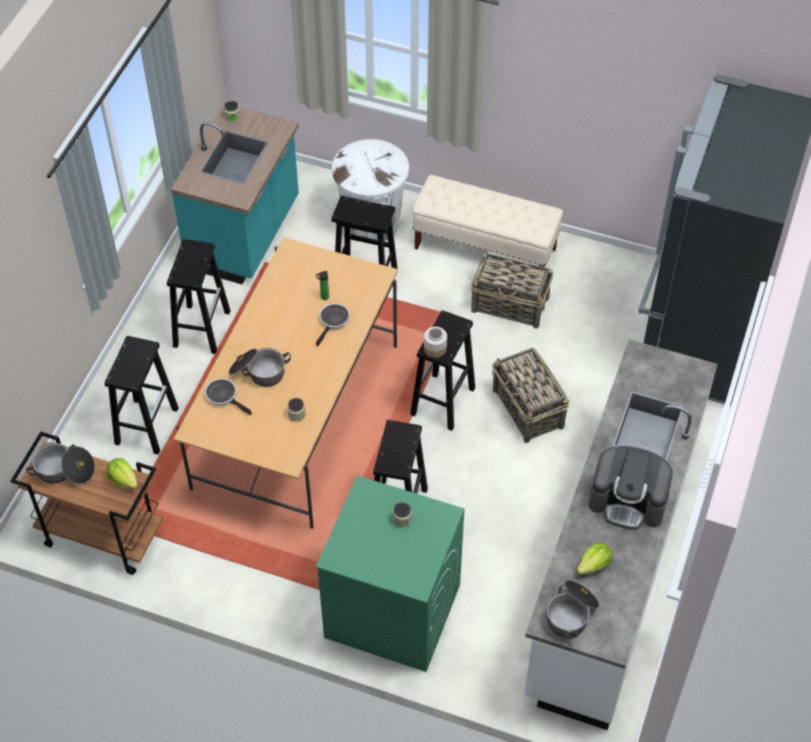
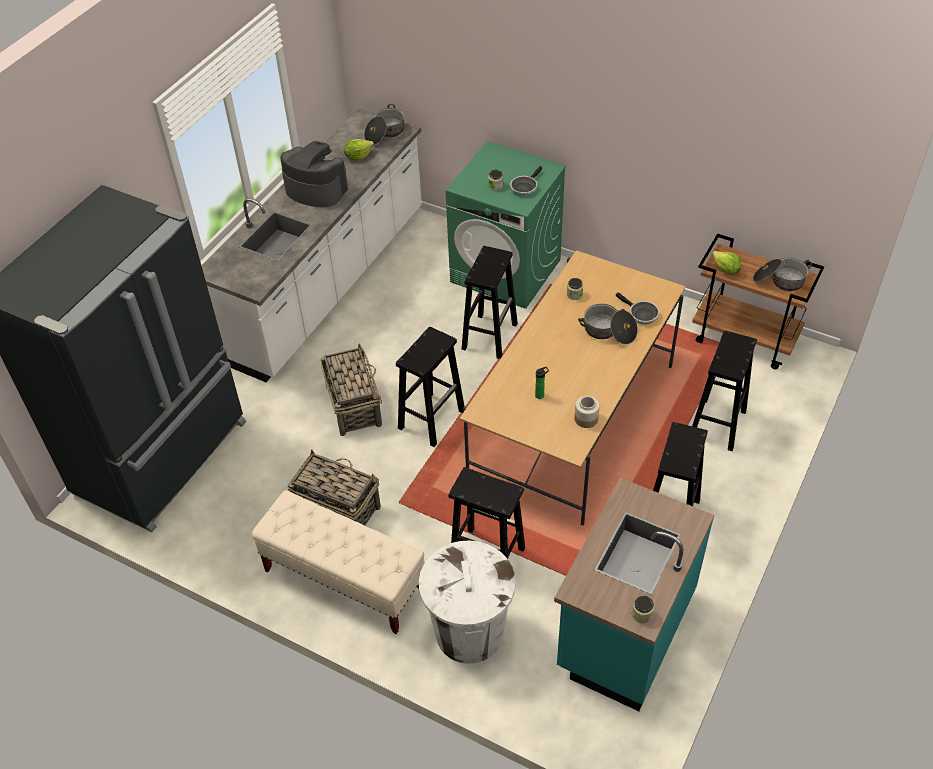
camera: 170 degrees left, 5 degrees down
frying pan [316,303,350,347] -> frying pan moved to [510,166,542,196]
jar [424,327,447,358] -> jar moved to [574,396,600,428]

